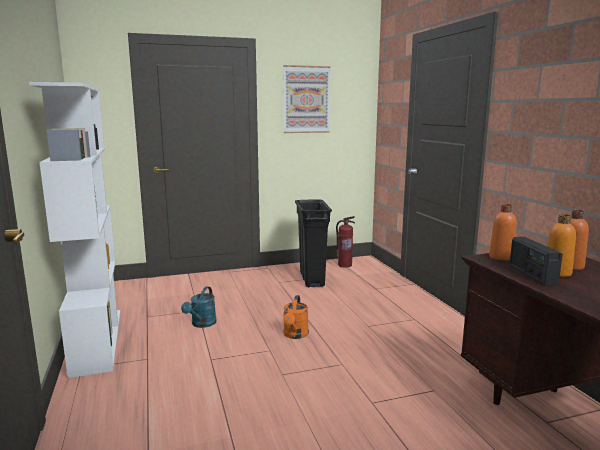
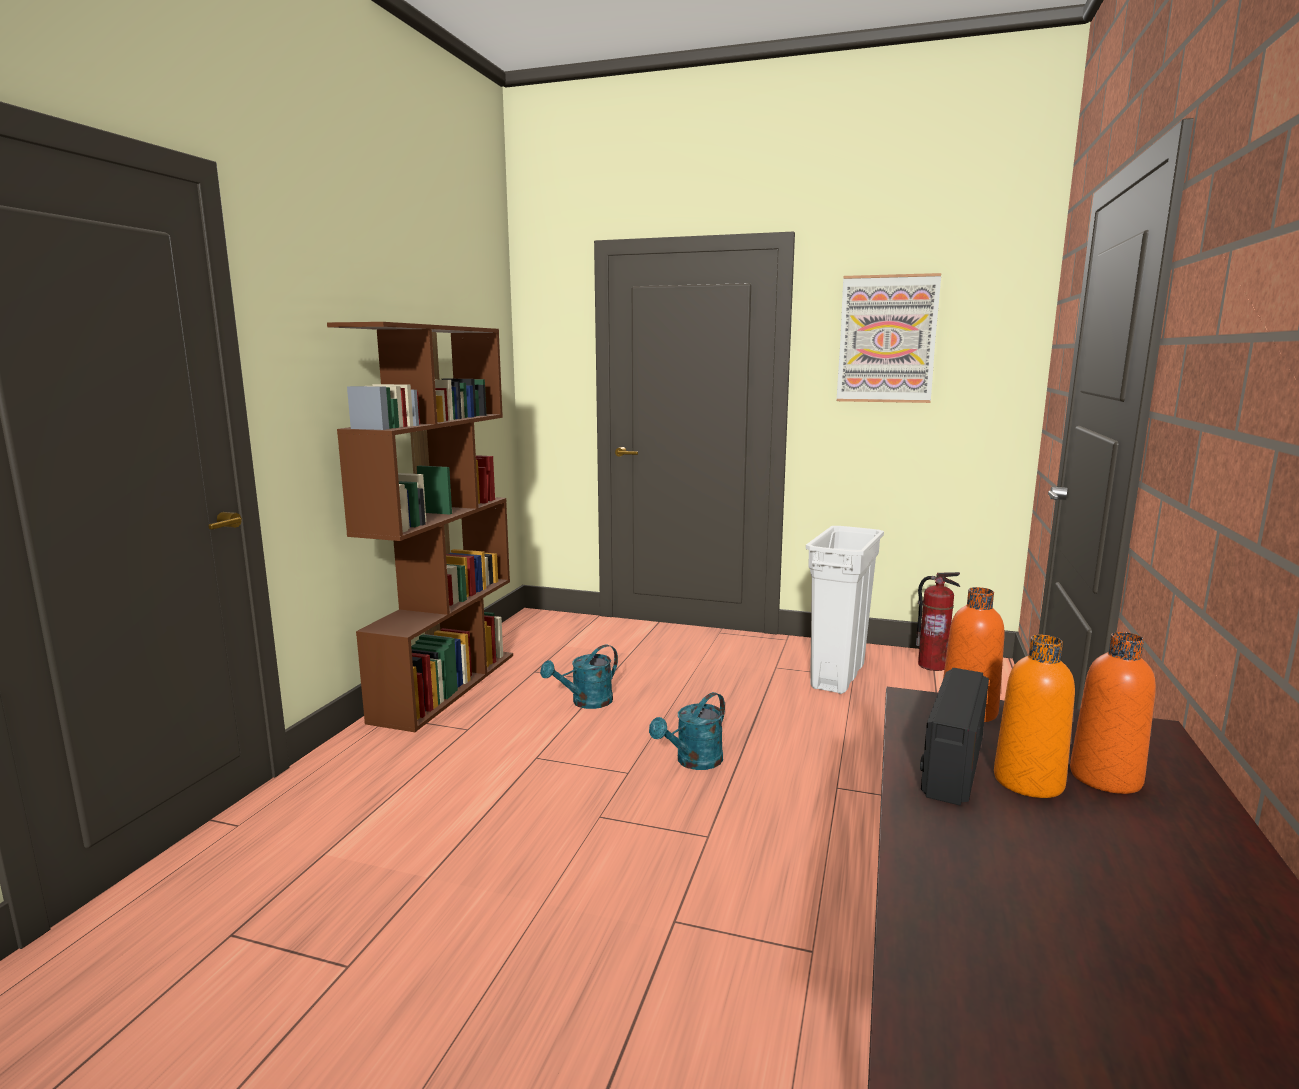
camera: 35 degrees right, 0 degrees up
white bookcase [29,82,120,378] -> brown bookcase [327,322,513,732]
orange watering can [283,295,309,339] -> turquoise watering can [649,692,725,770]
black trash can [295,199,332,287] -> white trash can [806,526,884,694]

